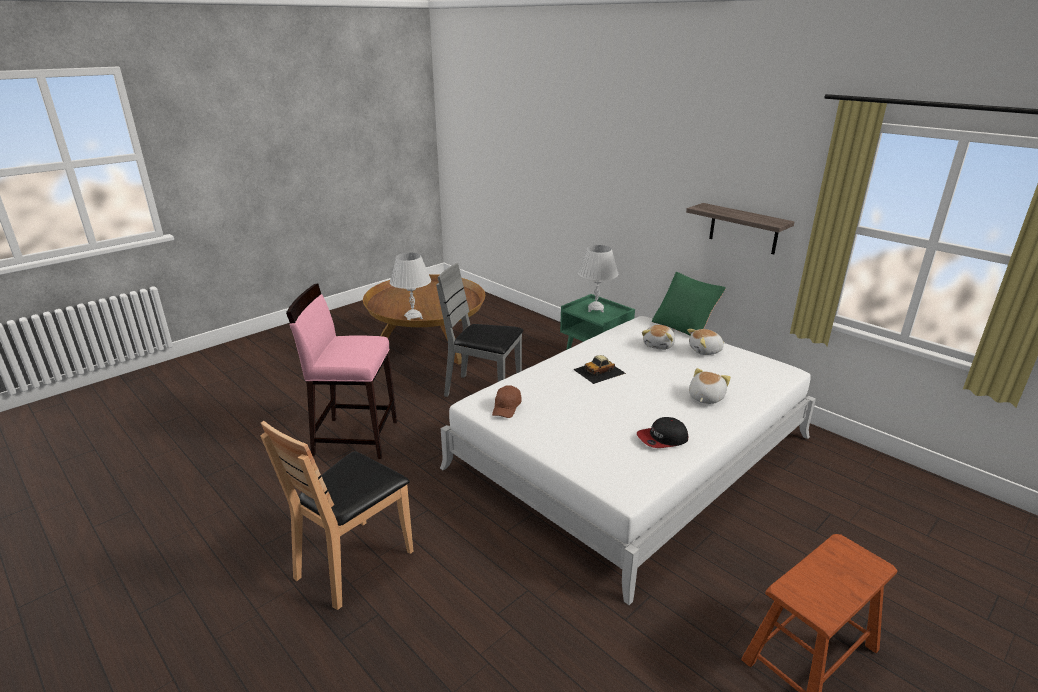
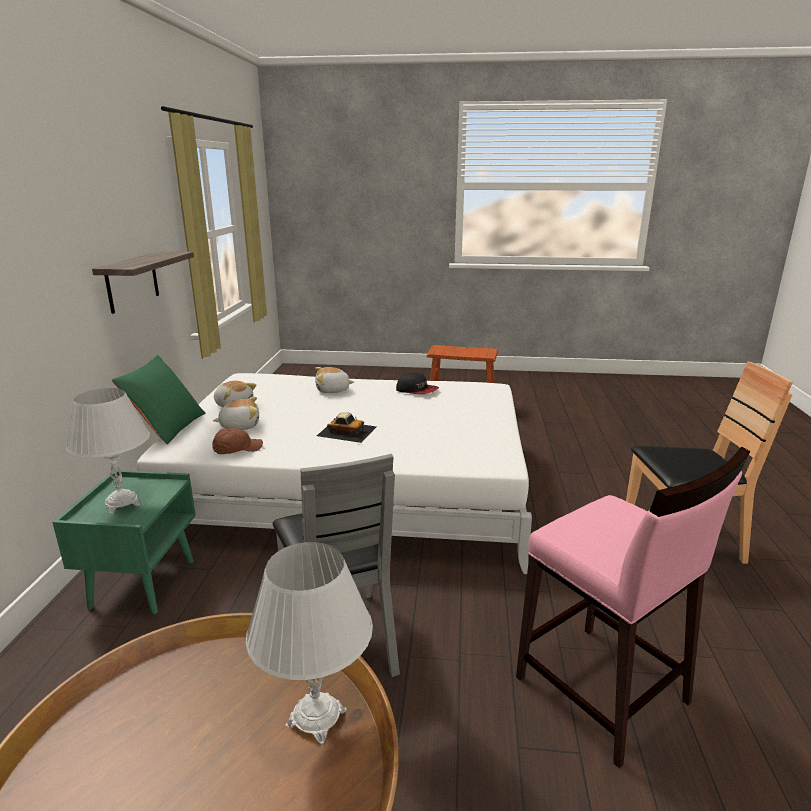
camera: 130 degrees left, 5 degrees down
brown cap [492,385,522,418] -> brown cap moved to [212,428,263,454]

